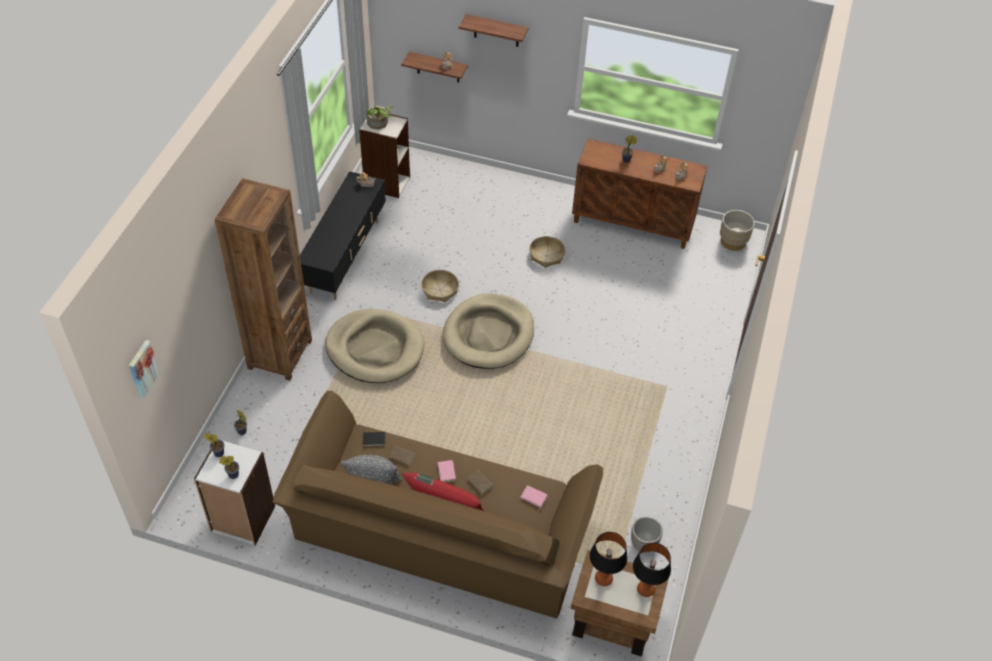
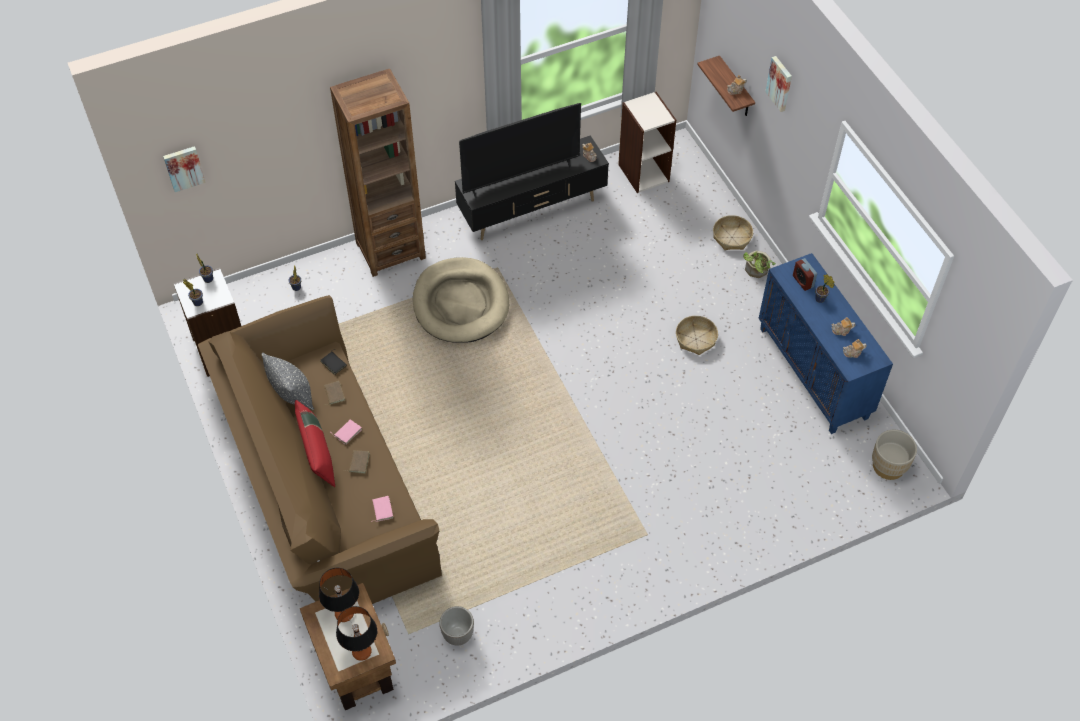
camera: 50 degrees right, 5 degrees up
potted plant [366,106,393,130] -> potted plant moved to [743,250,776,278]
basket [421,270,459,302] -> basket moved to [713,215,753,250]
beige dog bed [443,293,534,369] -> none
shelf [459,14,528,47] -> picture [765,56,792,112]
brown cabinet [572,139,707,249] -> blue cabinet [758,253,893,434]
none -> television [459,103,581,199]
none -> alarm clock [793,258,817,291]

